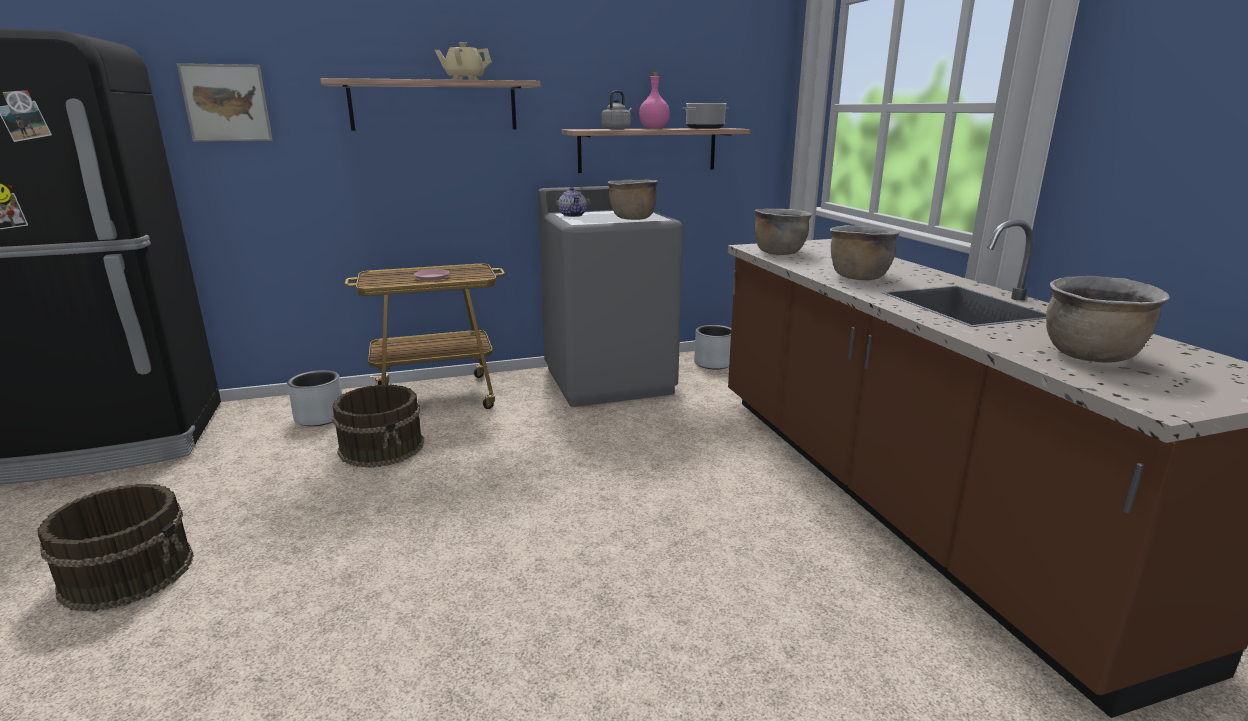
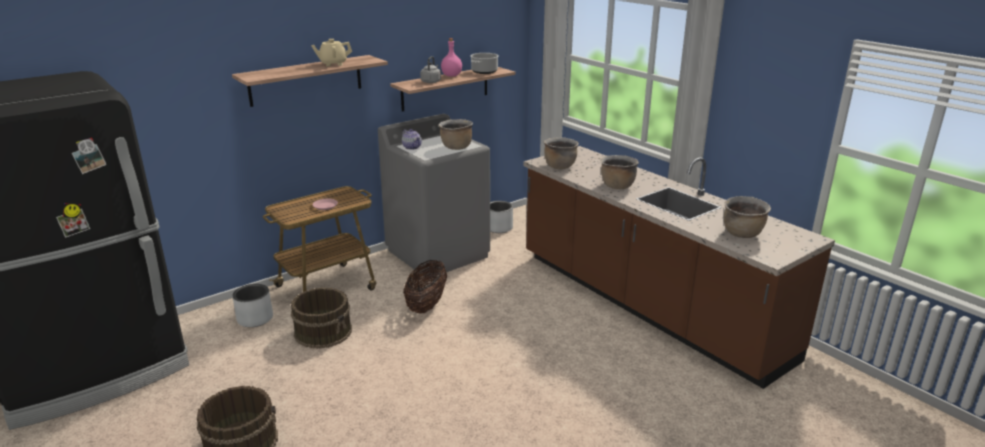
camera: 20 degrees left, 5 degrees up
picture [177,63,272,142] -> none
none -> basket [403,260,447,313]

